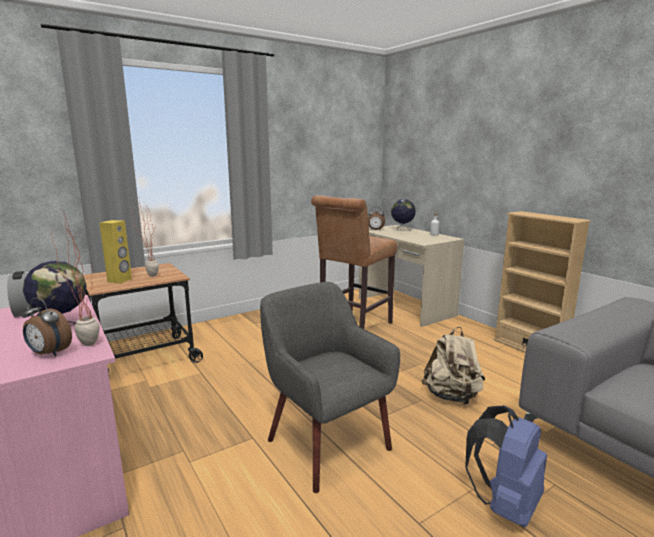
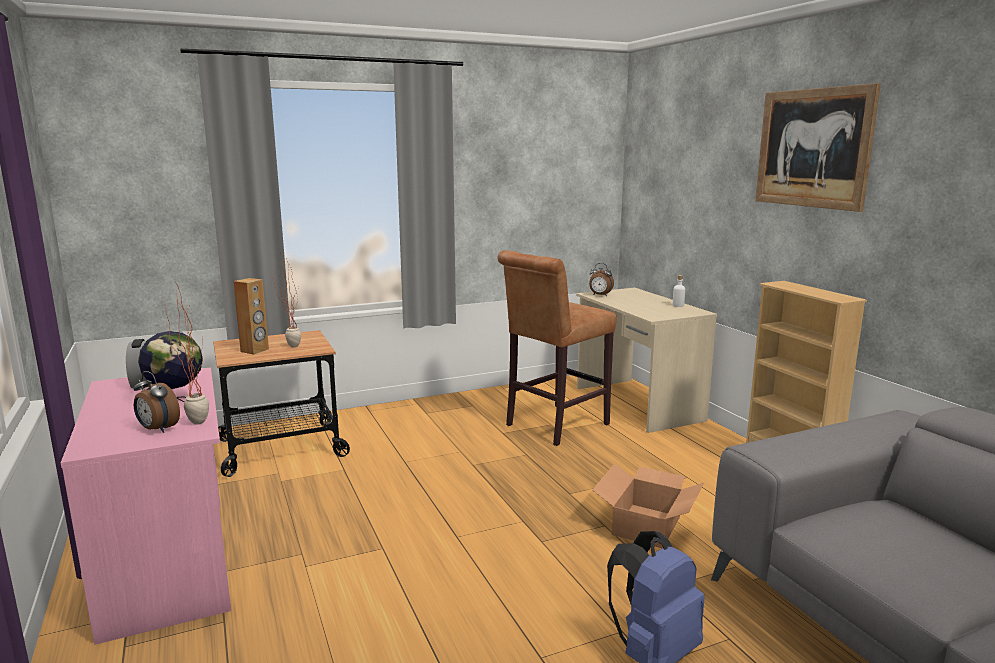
camera: 10 degrees right, 0 degrees up
yellow speaker [99,220,132,284] -> brown speaker [233,278,269,354]
grey armchair [260,282,400,493] -> none
globe [391,199,416,231] -> none
beige backpack [422,327,485,405] -> cardboard box [593,464,704,548]
none -> picture [755,83,881,212]

